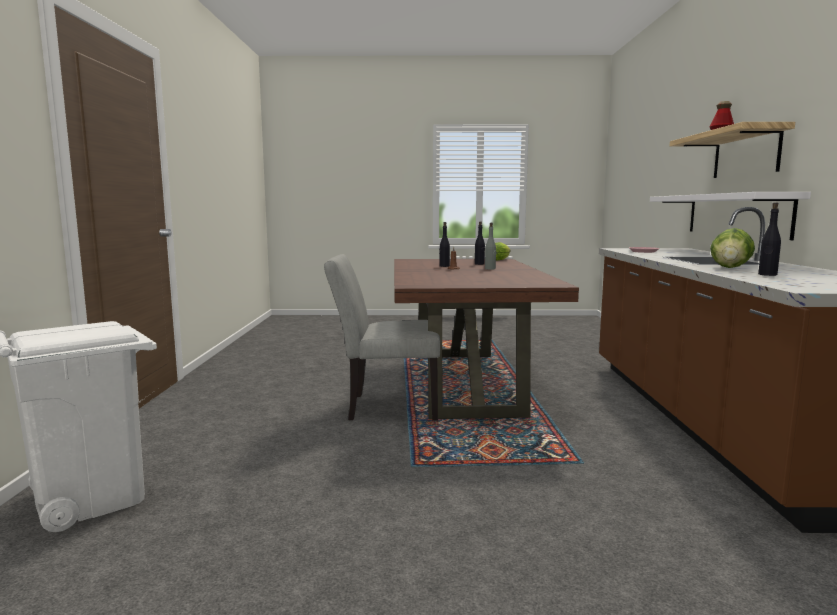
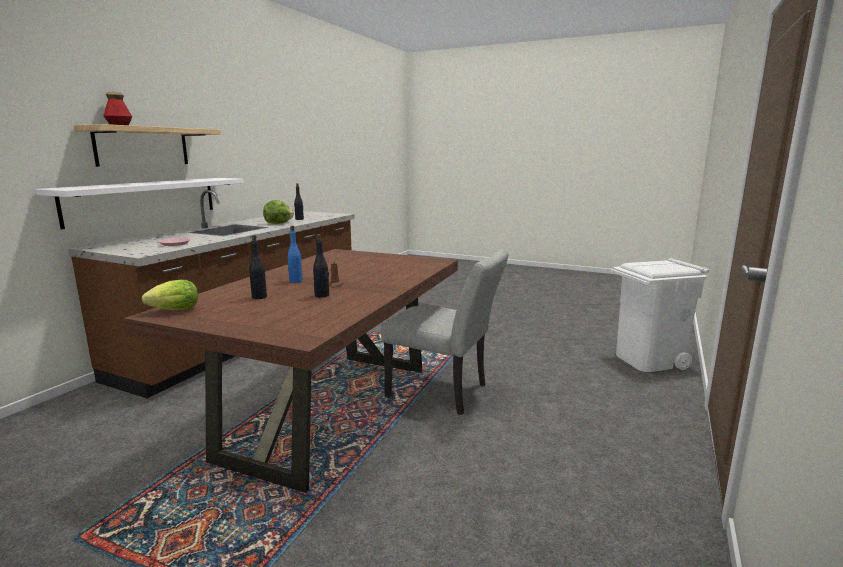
camera: 155 degrees left, 5 degrees up
grey bottle [485,223,496,270] -> blue bottle [288,226,303,283]

